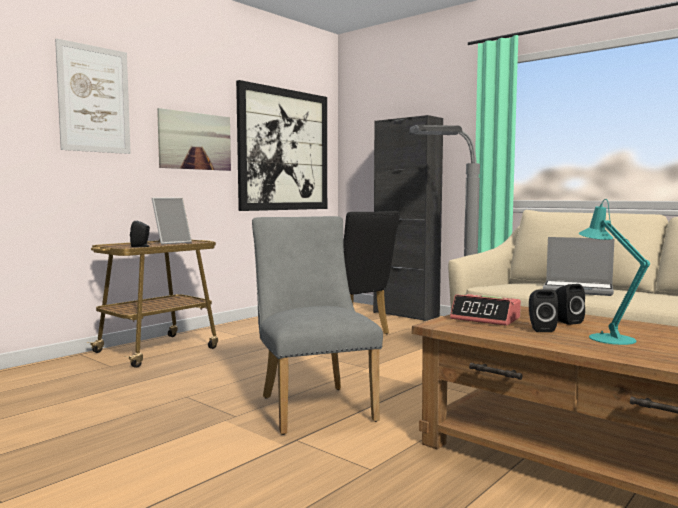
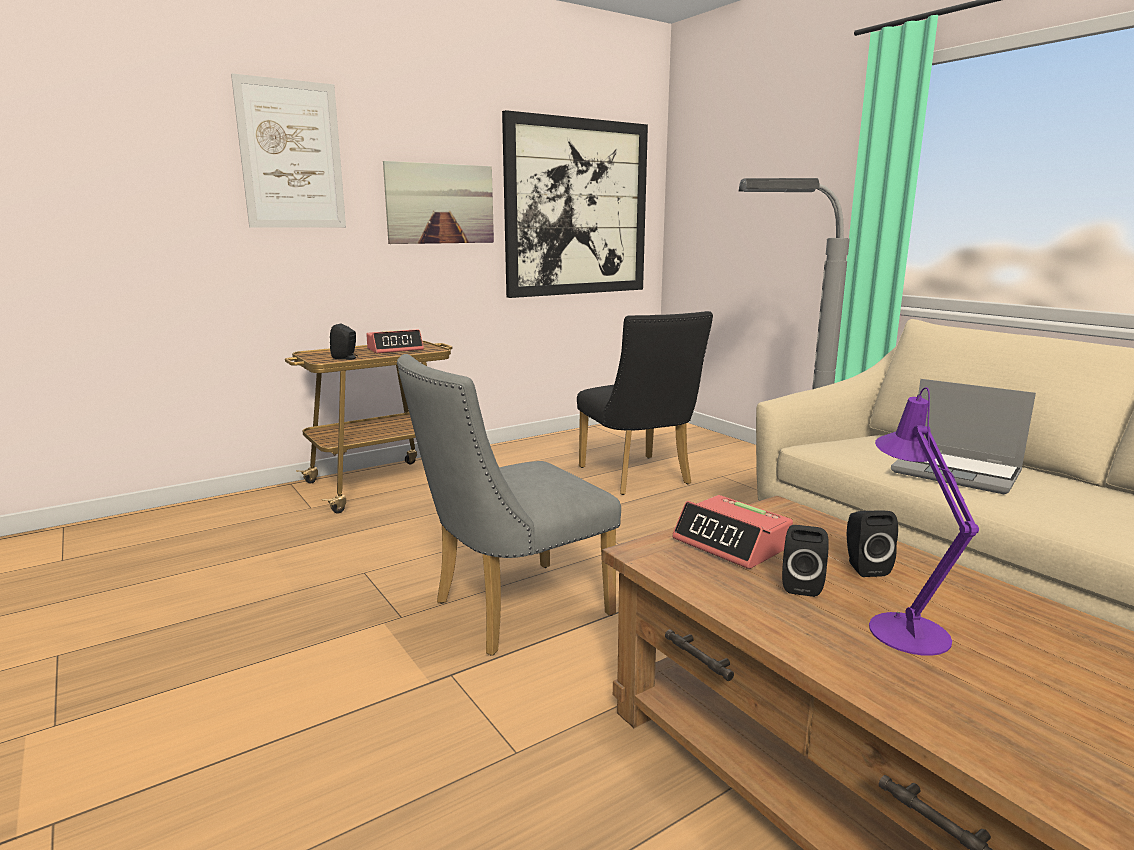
camera: 15 degrees right, 10 degrees up
picture frame [152,197,192,245] -> alarm clock [366,329,424,354]
grey chair [252,216,383,435] -> grey chair turned 120 degrees counterclockwise [397,354,621,656]
black cabinet [373,115,443,321] -> none
turquoise table lamp [579,199,650,345] -> purple table lamp [869,387,979,656]

